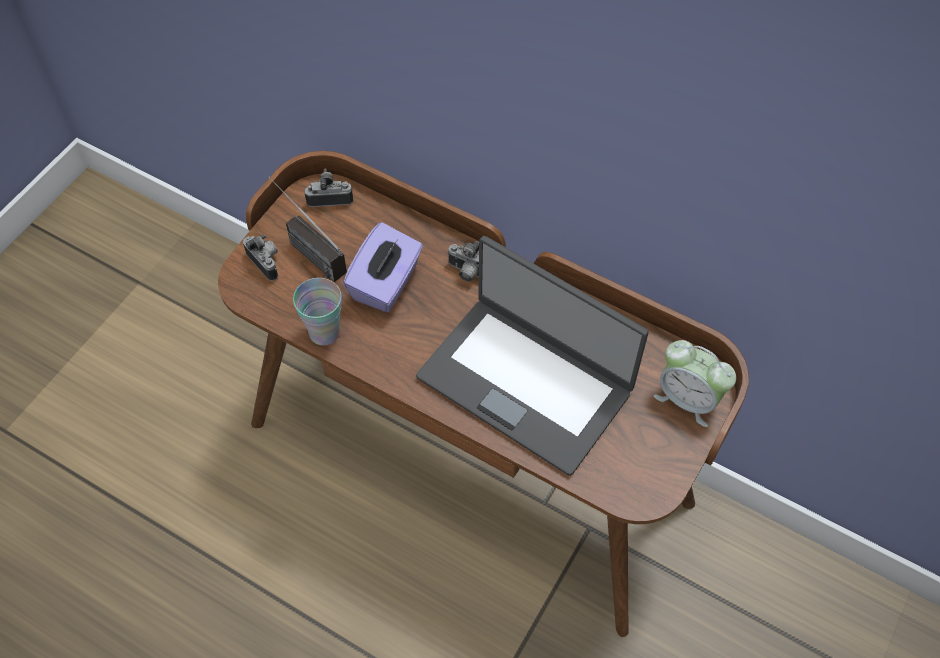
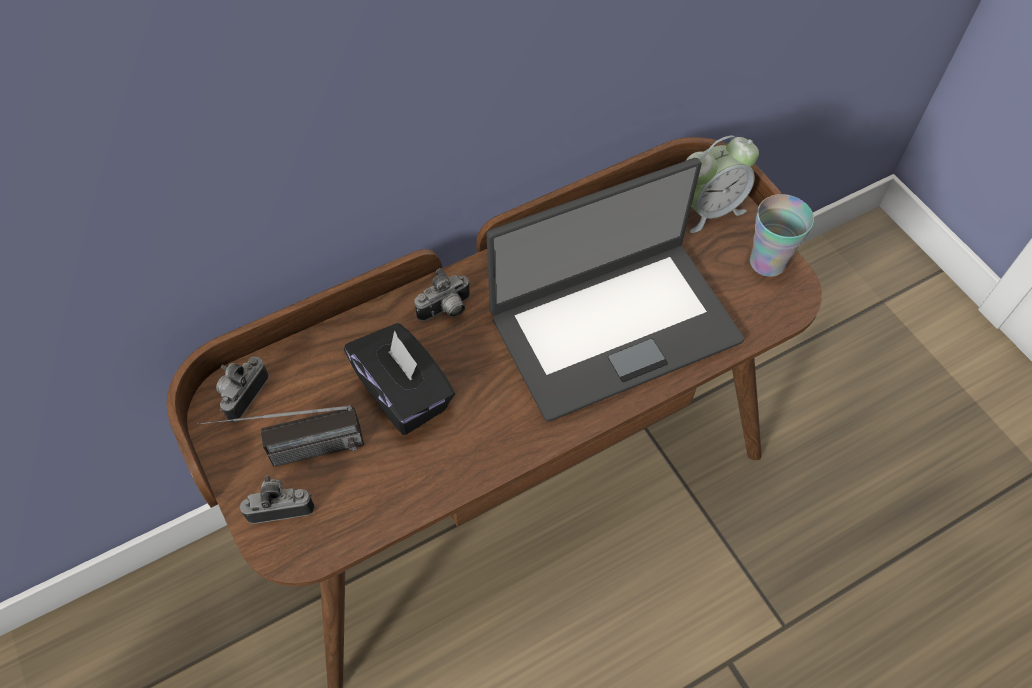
camera: 60 degrees left, 0 degrees up
cup [293,278,342,345] -> cup moved to [750,194,814,277]
purple tissue box [343,222,423,313] -> black tissue box [344,323,455,435]

